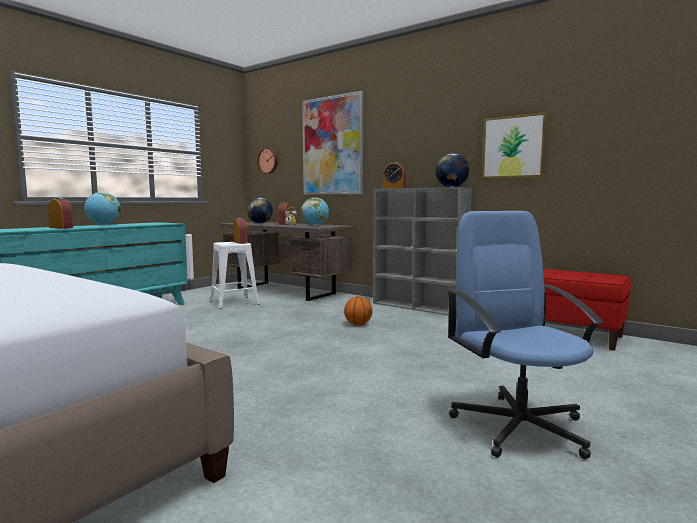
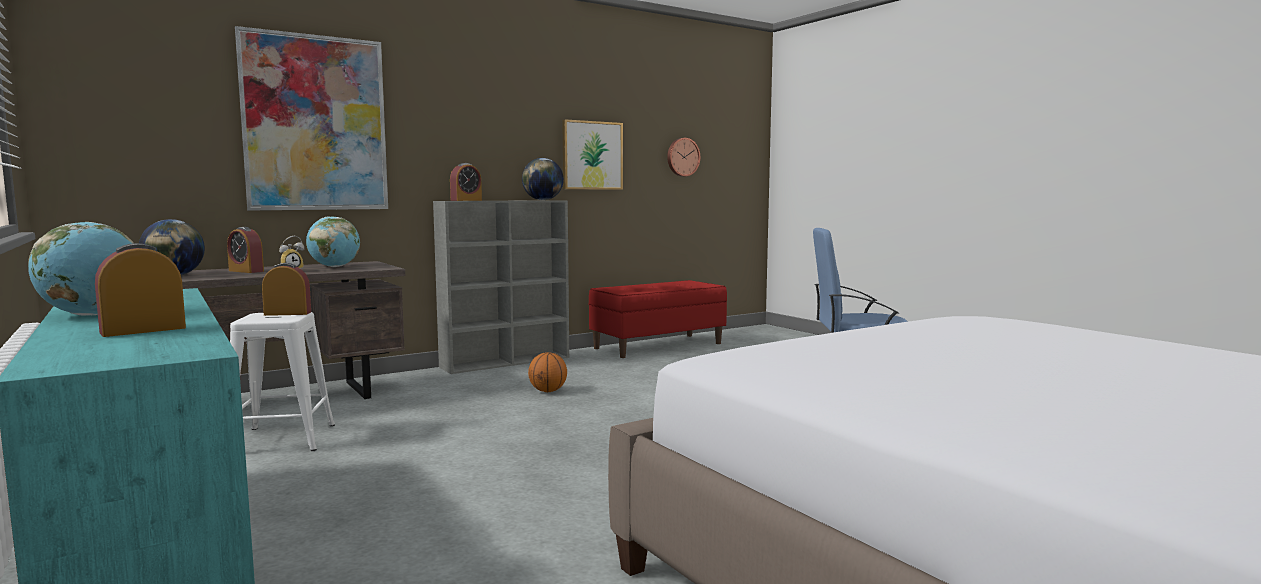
camera: 70 degrees left, 0 degrees up
wall clock [258,148,278,174] -> wall clock moved to [667,138,700,177]

